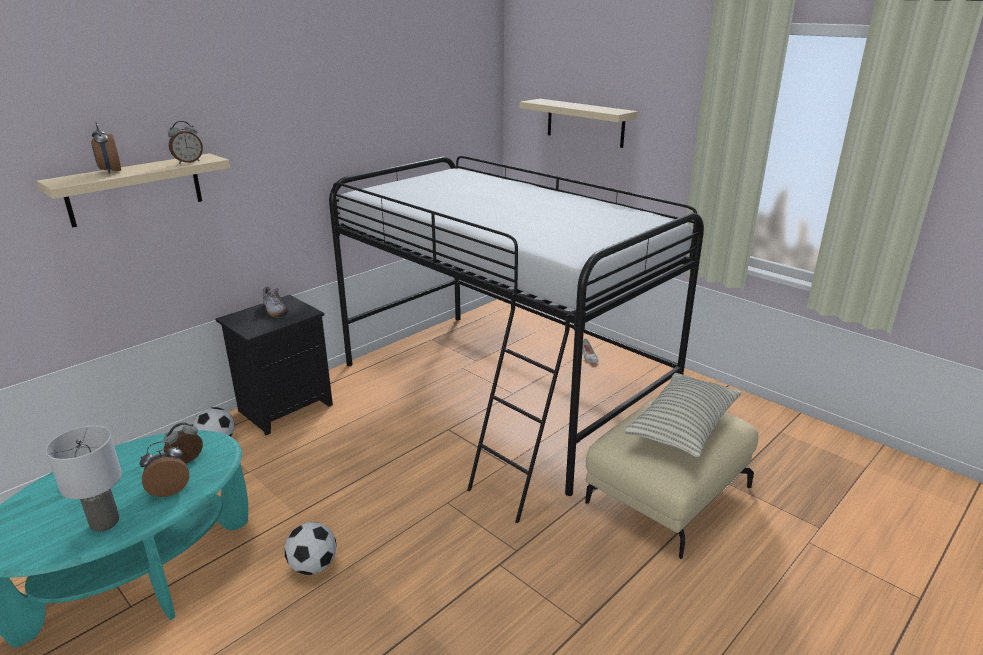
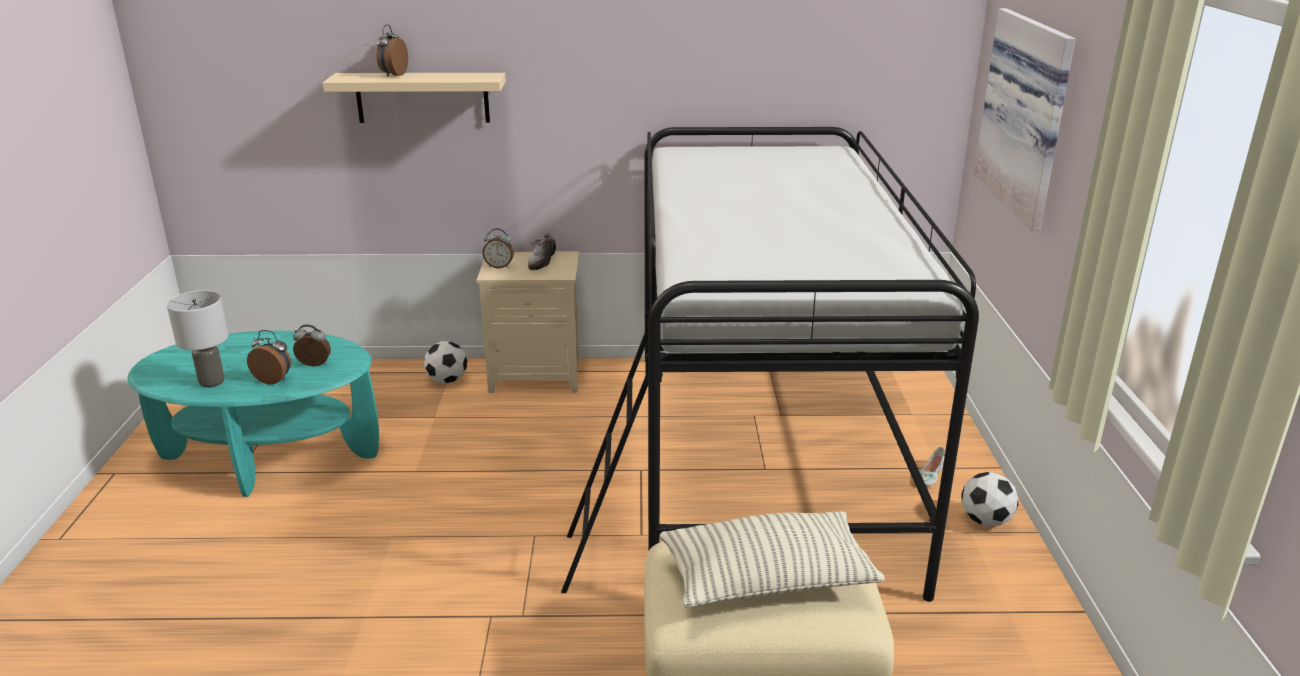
camera: 45 degrees right, 0 degrees up
alarm clock [168,121,203,164] -> alarm clock moved to [482,228,514,268]
black nightstand [216,295,333,435] -> beige nightstand [476,251,580,393]
football [285,522,337,575] -> football moved to [961,472,1018,527]
beige shelf [519,99,638,148] -> picture [974,8,1075,231]

